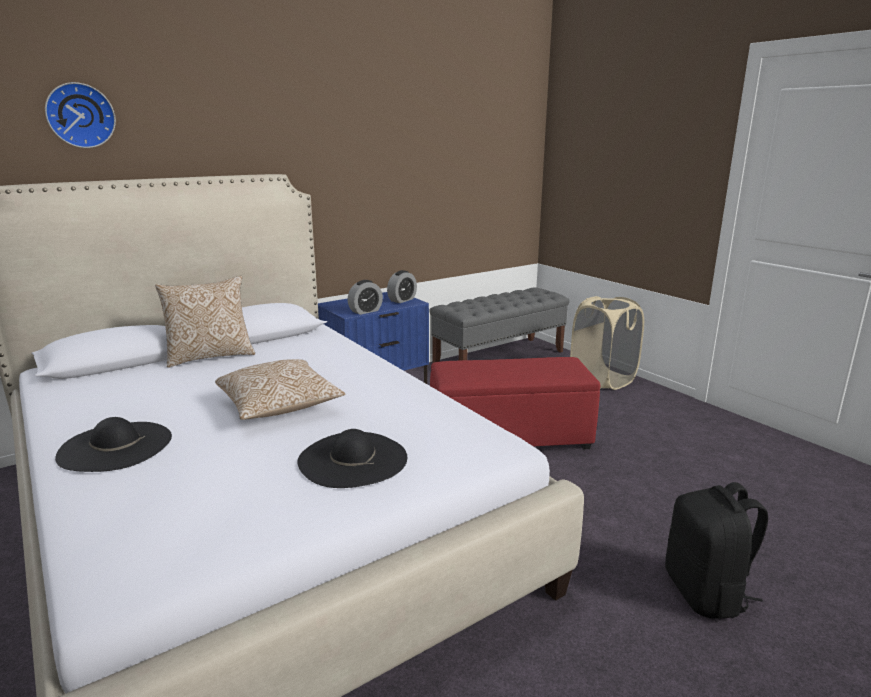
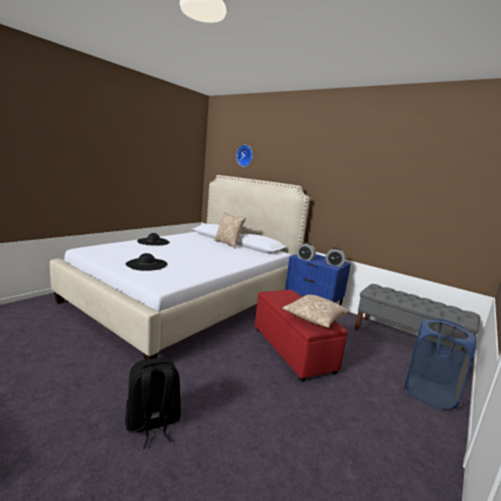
camera: 70 degrees right, 5 degrees down
pillow [215,359,345,420] -> pillow moved to [282,295,349,328]
beige laundry basket [570,296,644,390] -> blue laundry basket [404,319,476,410]

